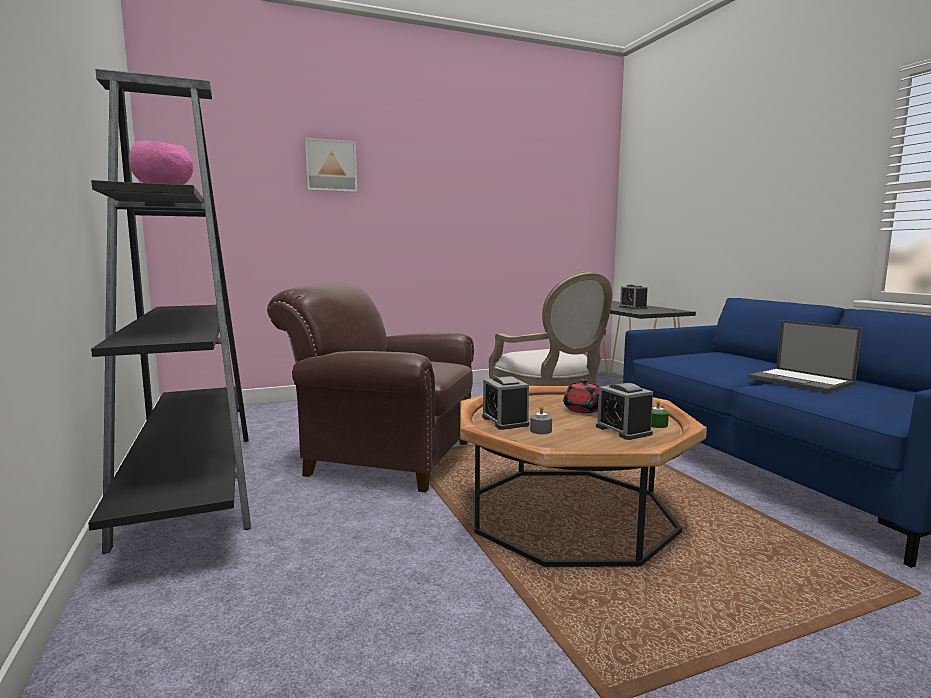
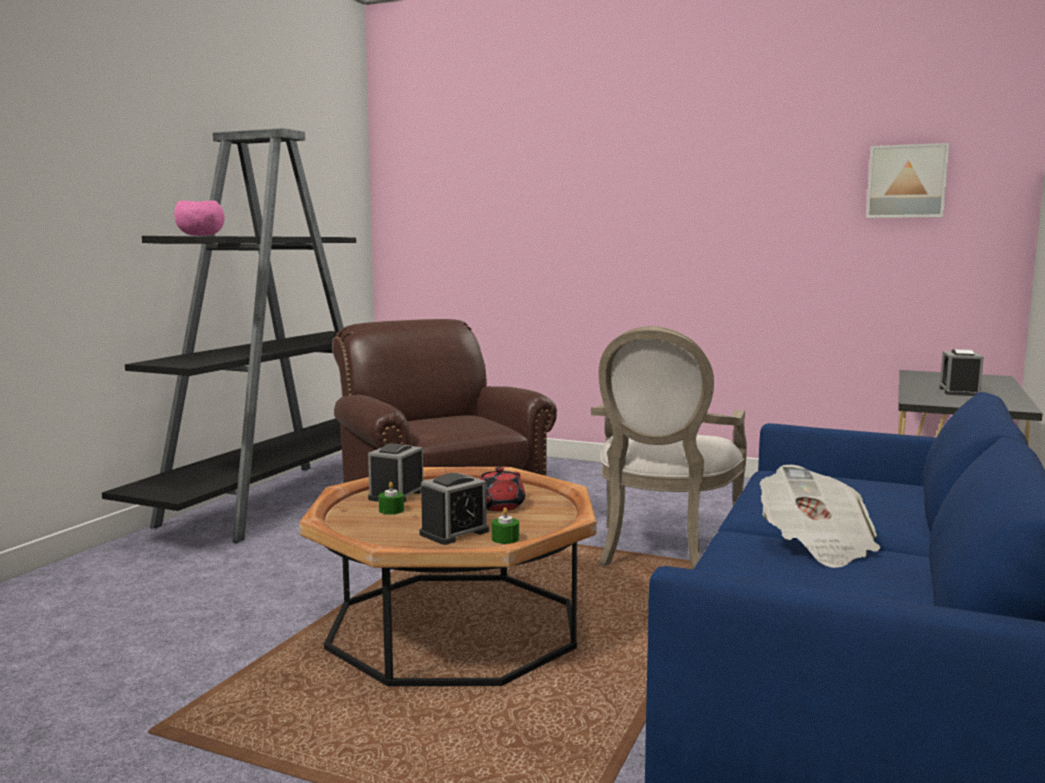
camera: 45 degrees right, 0 degrees up
picture [304,138,357,192] -> picture moved to [866,143,949,218]
grey candle [530,406,552,434] -> green candle [379,482,404,515]
alarm clock [596,383,653,440] -> alarm clock turned 150 degrees counterclockwise [419,473,489,545]
laptop [747,320,862,393] -> newspaper [760,465,881,568]

